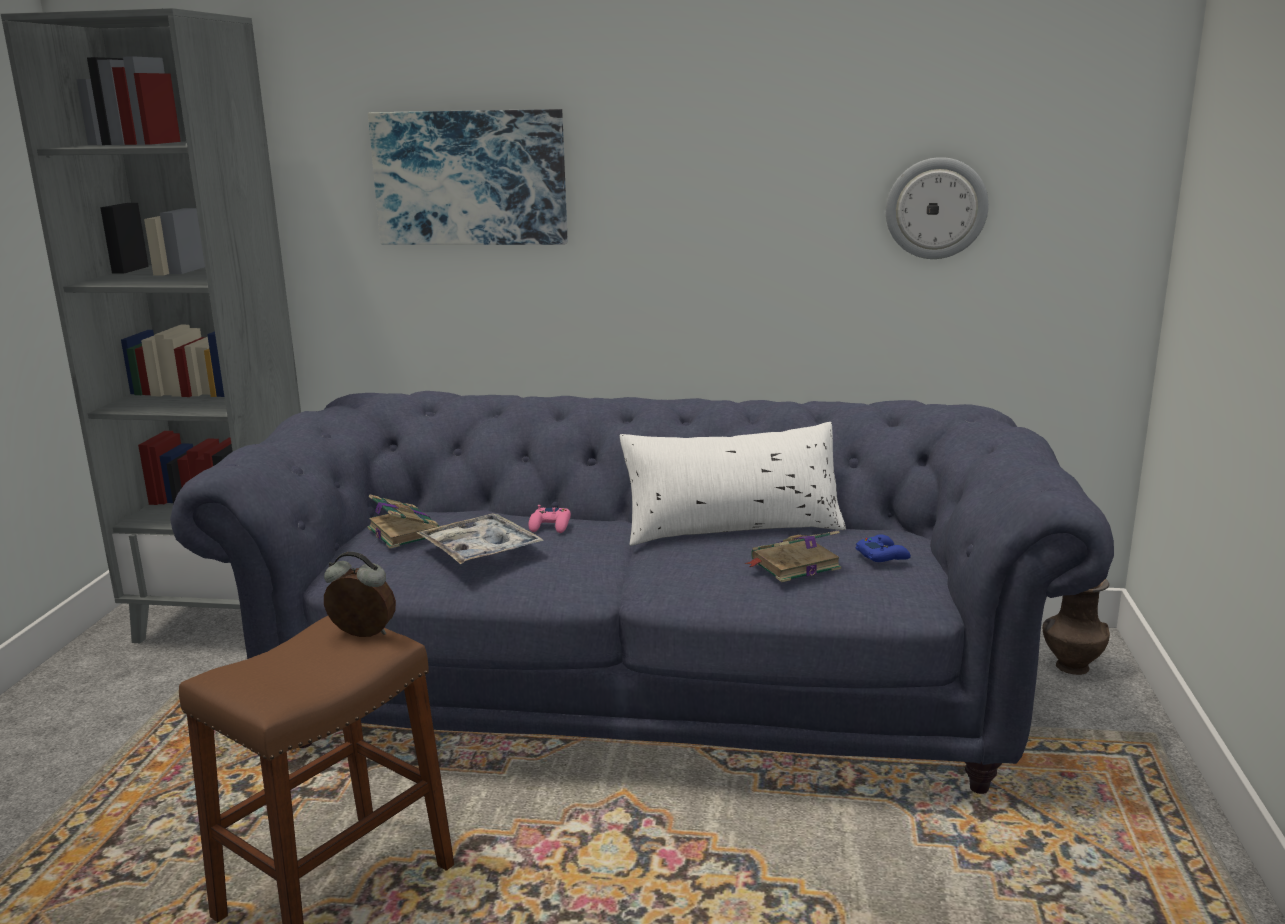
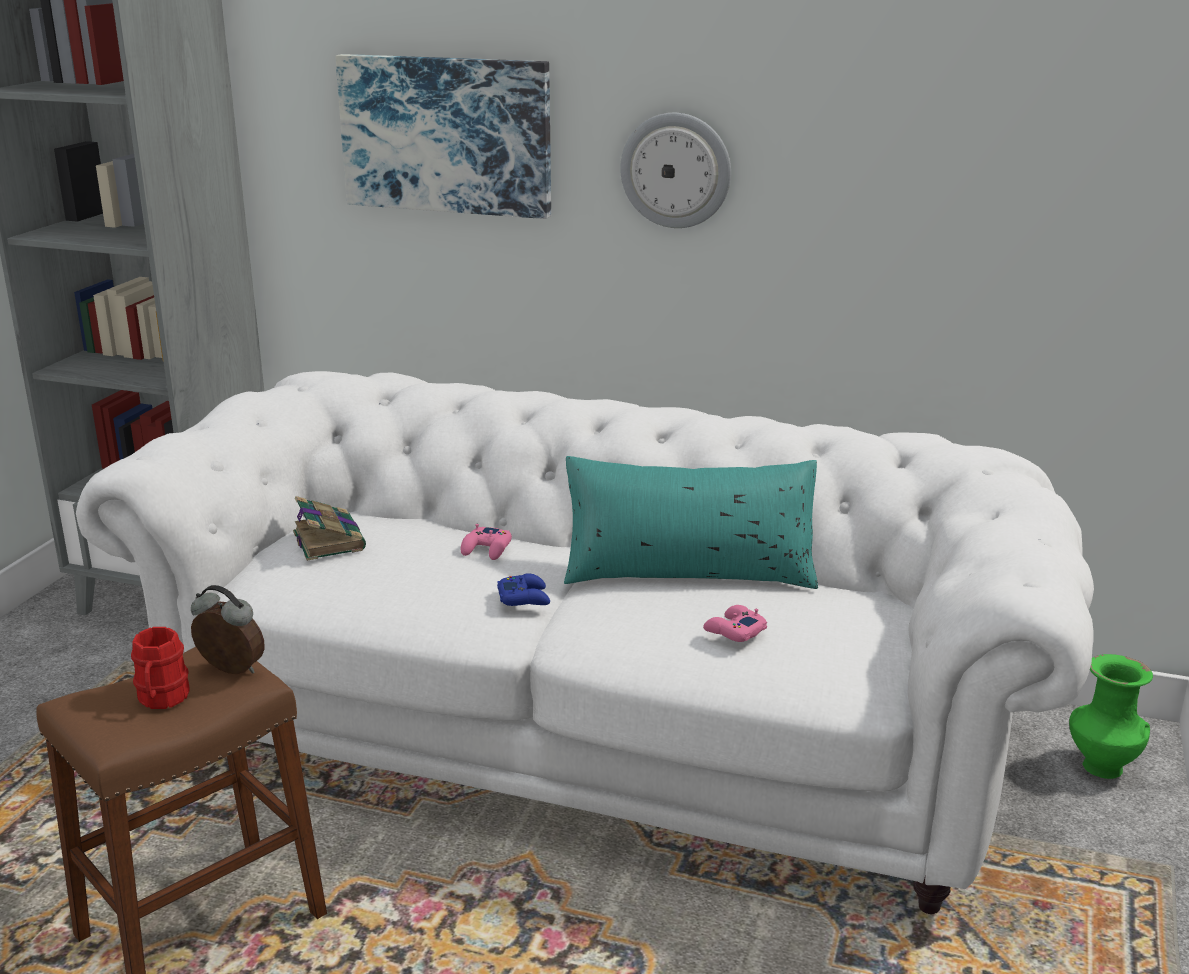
camera: 10 degrees right, 5 degrees up
blue sofa [170,391,1114,794] -> white sofa [76,371,1094,914]
tray [416,513,544,564] -> none
white pillow [620,422,846,546] -> turquoise pillow [564,456,818,589]
book [745,530,841,582] -> pink game controller [703,605,767,642]
blue game controller [856,534,911,562] -> blue game controller moved to [497,574,550,606]
wall clock [886,157,989,259] -> wall clock moved to [620,113,731,228]
brown vase [1043,579,1110,675] -> green vase [1069,654,1153,779]
none -> red mug [131,627,190,709]

